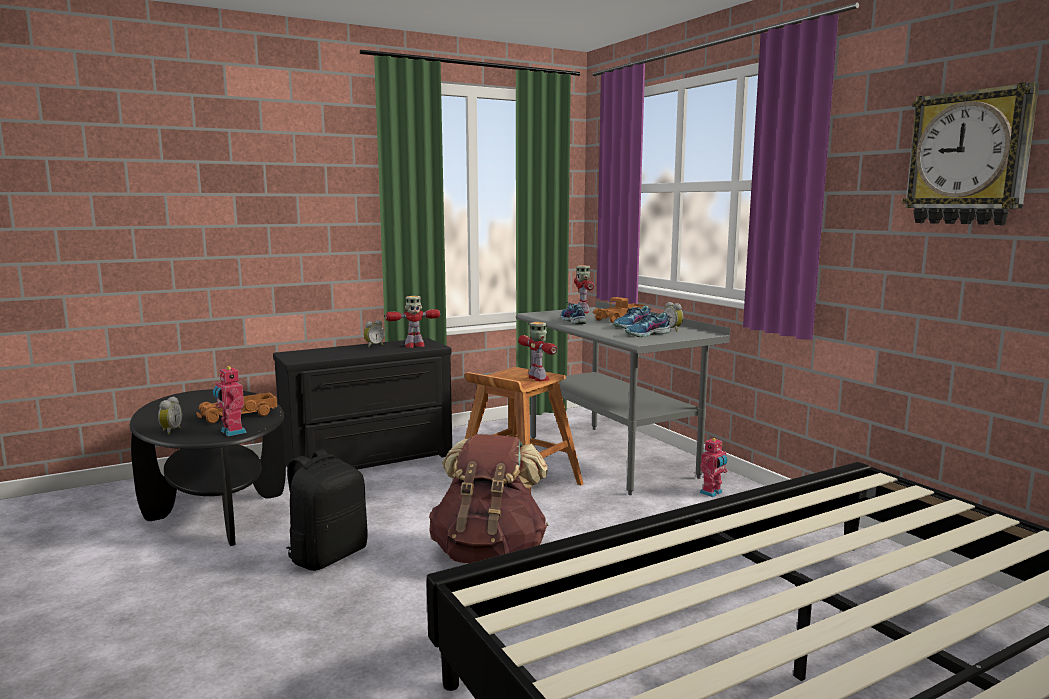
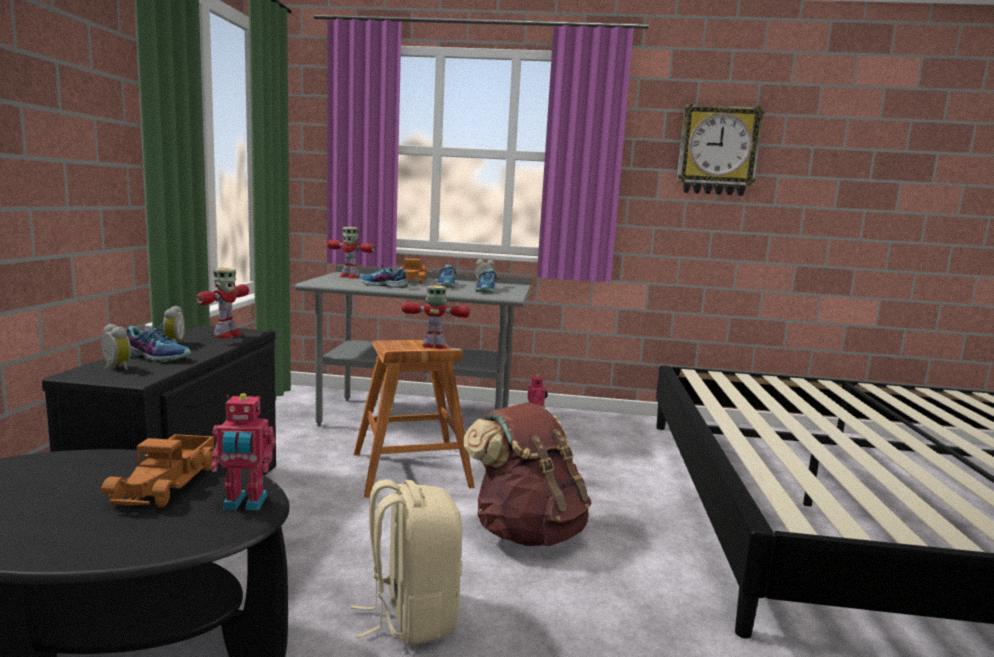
camera: 55 degrees left, 0 degrees up
alarm clock [158,396,182,434] -> alarm clock moved to [102,324,131,370]
black backpack [286,449,368,571] -> beige backpack [351,479,463,646]
none -> shoe [126,323,191,363]

